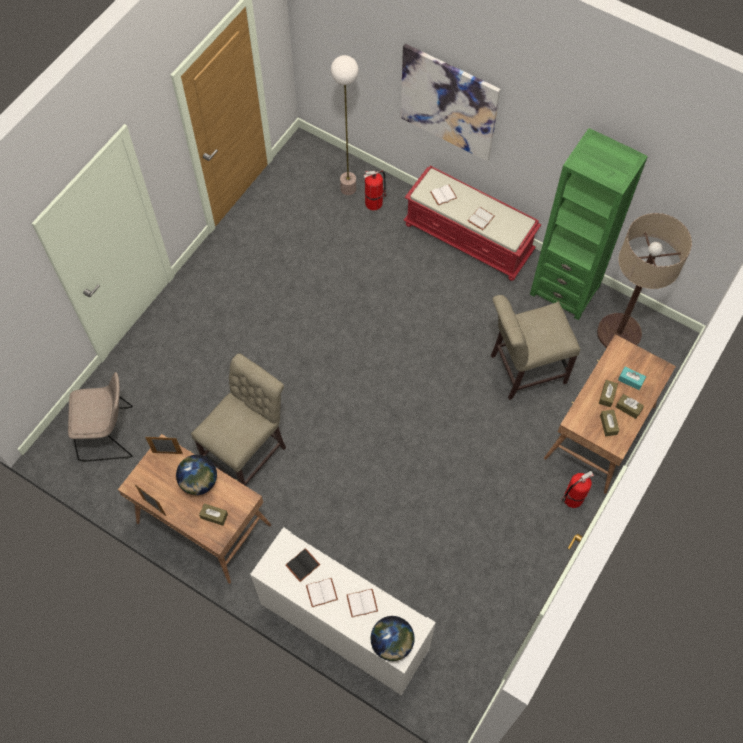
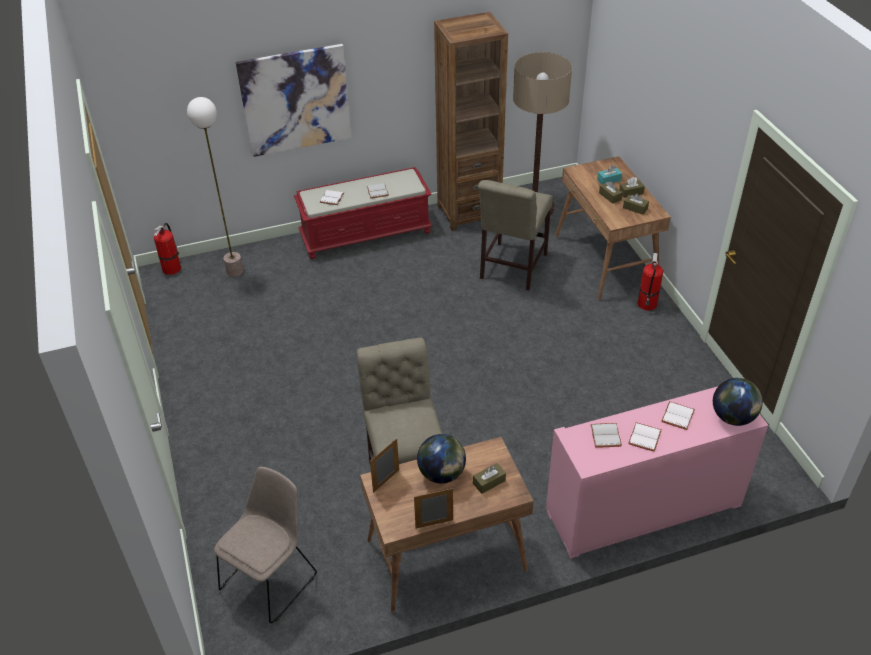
camera: 50 degrees left, 20 degrees down
white cabinet [250,527,436,695] -> pink cabinet [546,386,768,559]
black book [286,548,320,582] -> white book [590,423,622,448]
fire extinguisher [364,171,387,210] -> fire extinguisher moved to [154,223,181,275]
green bookcase [530,128,648,320] -> brown bookcase [434,12,508,231]

